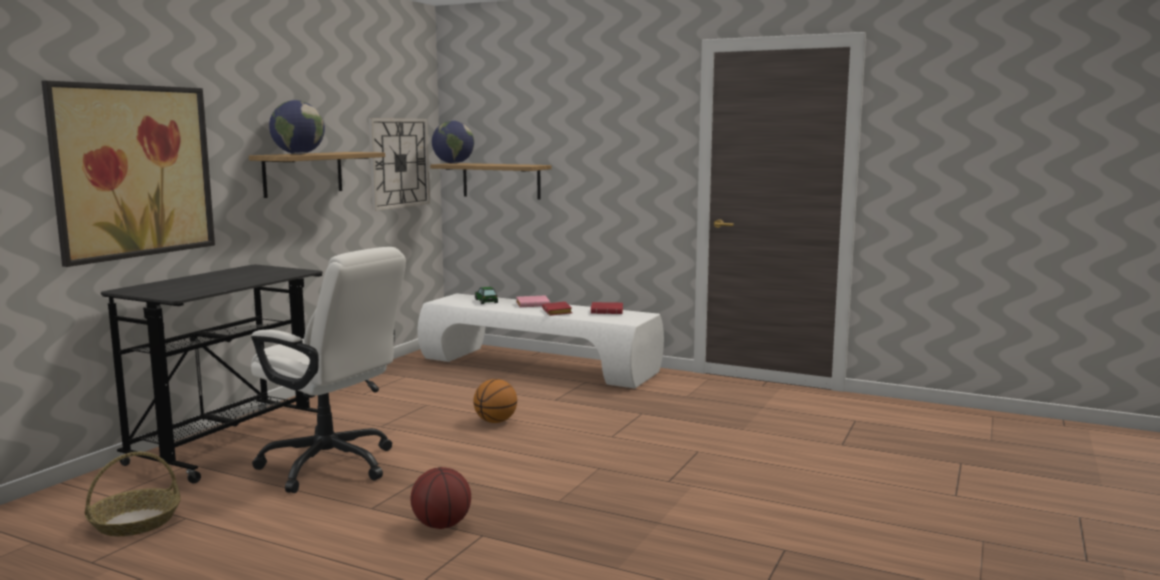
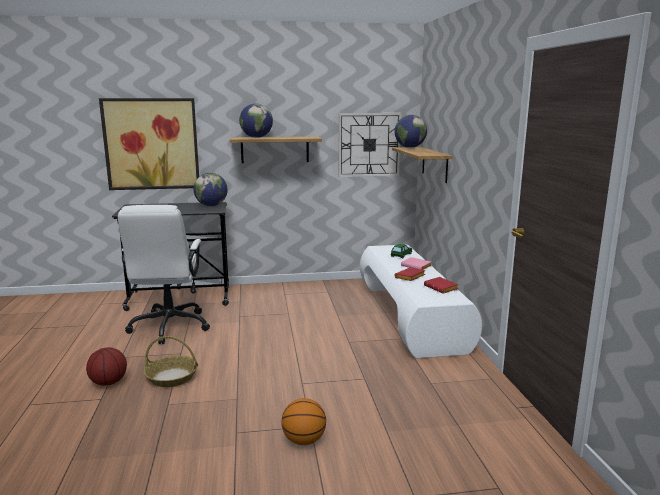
camera: 55 degrees right, 5 degrees up
basket [85,452,180,536] -> basket moved to [144,336,198,387]
basketball [473,379,517,423] -> basketball moved to [281,398,326,445]
none -> globe [193,173,228,206]

